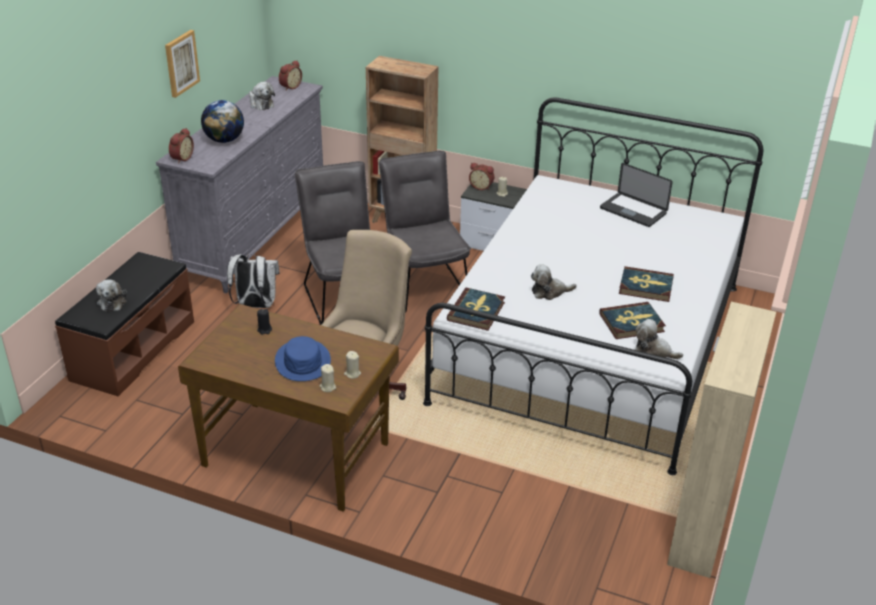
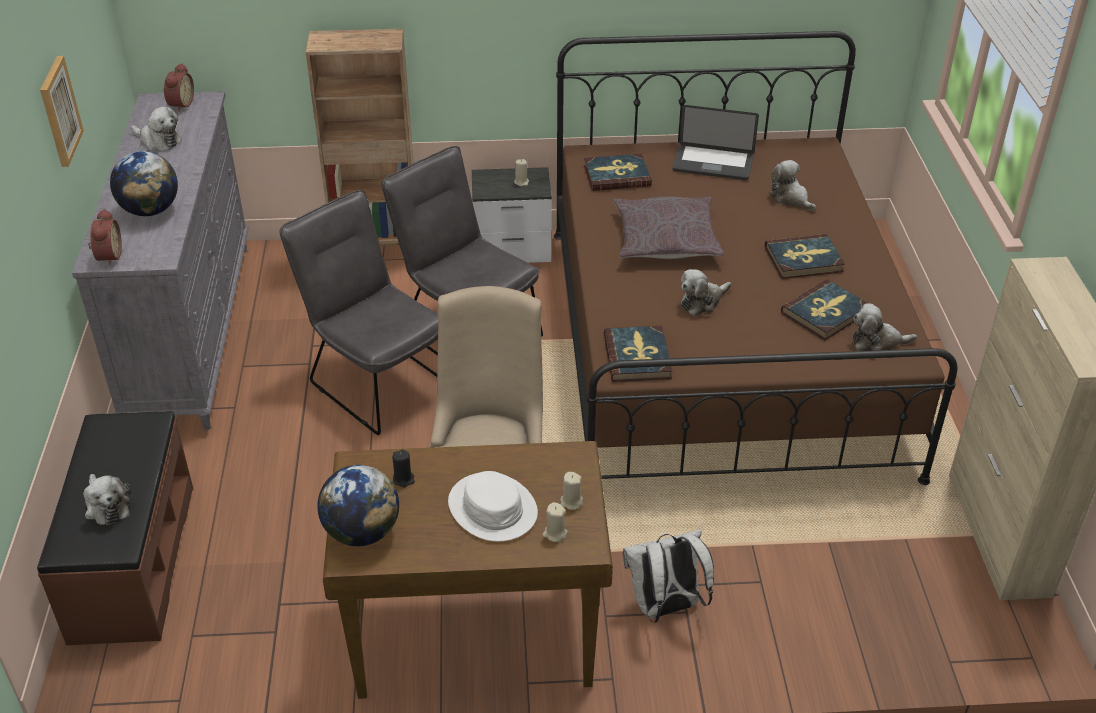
camera: 25 degrees left, 5 degrees up
white backpack [227,254,280,308] -> white backpack moved to [623,529,714,623]
blue hat [275,336,331,381] -> white hat [448,471,538,542]
white bed [423,97,764,475] -> brown bed [554,31,958,485]
alarm clock [469,163,494,190] -> none
none -> globe [317,465,399,546]
none -> book [584,154,652,191]
none -> grey pillow [613,196,724,259]
none -> plush toy [769,160,816,211]

